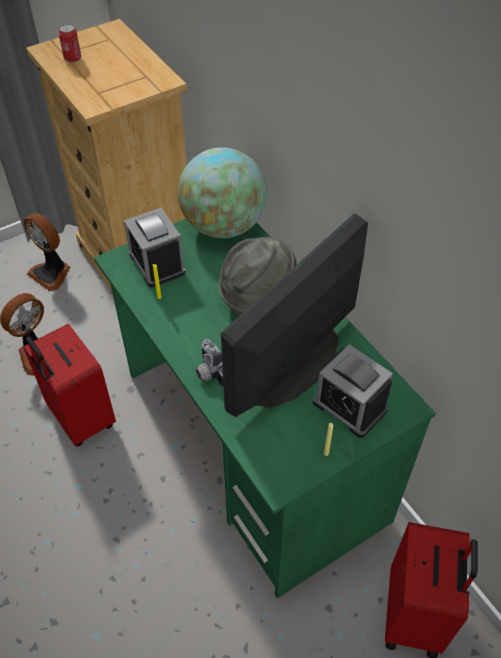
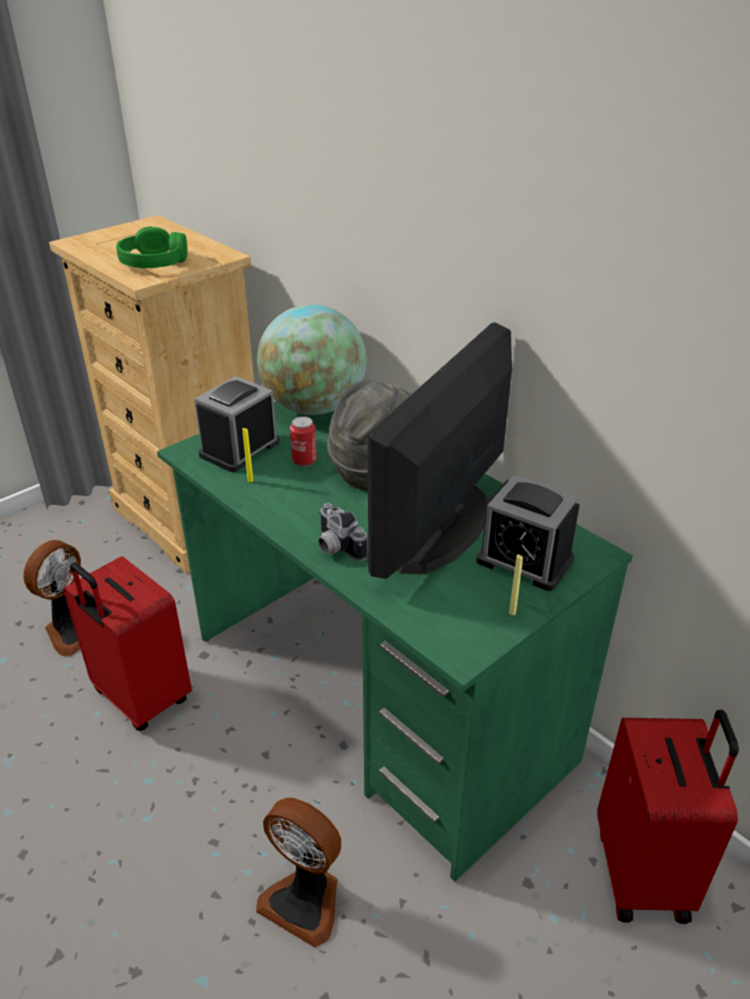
camera: 10 degrees left, 15 degrees down
fan [24,213,70,291] -> fan moved to [256,798,341,948]
can [58,24,81,62] -> can moved to [290,416,317,466]
alarm clock [124,208,185,287] -> alarm clock turned 75 degrees clockwise [194,376,280,472]
none -> green headphones [116,226,188,268]

